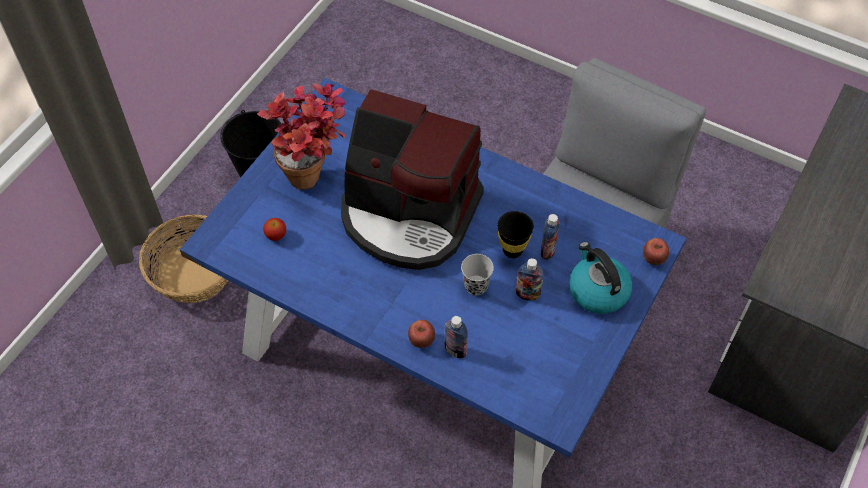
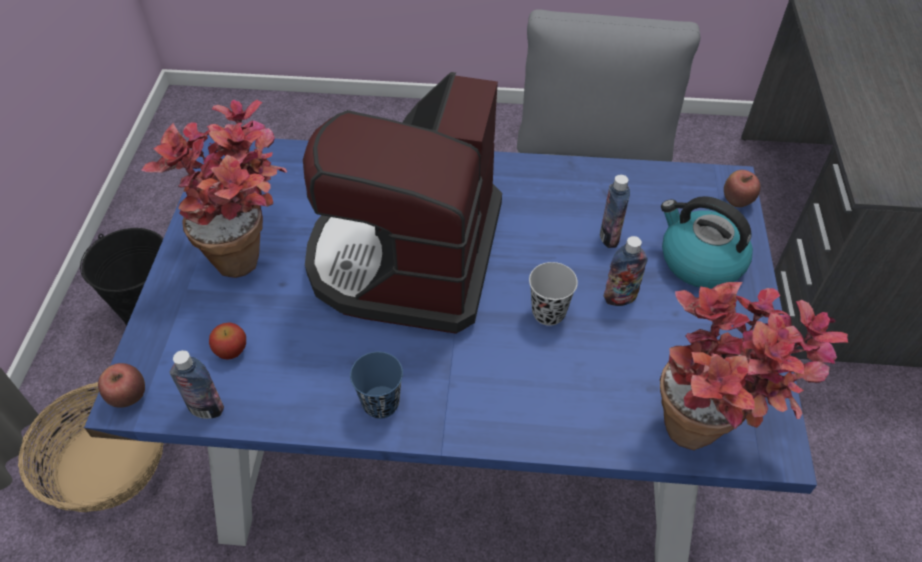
camera: 25 degrees left, 5 degrees down
coffee machine [341,89,484,270] -> coffee machine turned 105 degrees clockwise [303,72,502,334]
apple [408,320,435,348] -> apple moved to [98,363,145,408]
bottle [445,316,468,359] -> bottle moved to [170,350,224,419]
black cup [497,211,534,258] -> none
none -> blue cup [350,352,403,419]
none -> potted plant [660,282,848,450]

